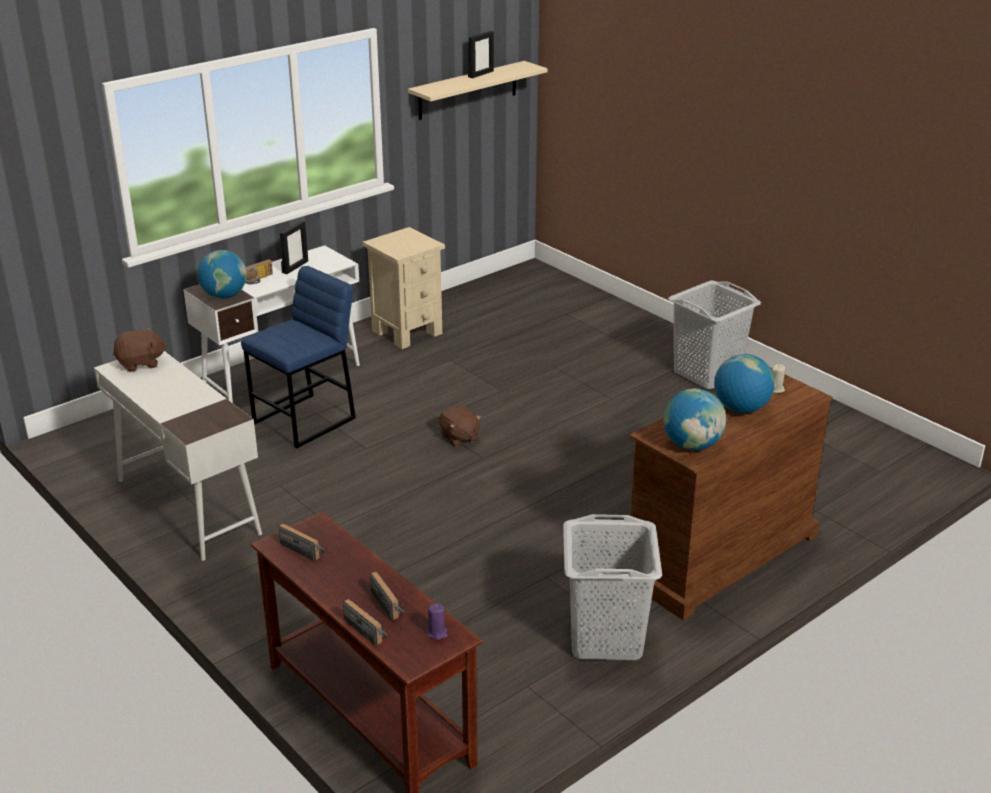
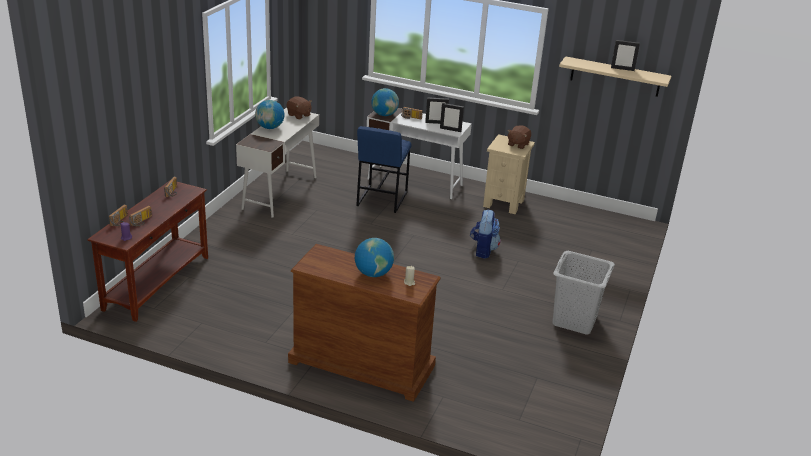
camera: 60 degrees right, 0 degrees up
blue chair [241,266,356,448] -> blue chair turned 90 degrees clockwise [356,126,411,213]
brown plush toy [439,406,481,447] -> brown plush toy moved to [507,125,531,149]
grey laundry basket [563,514,662,661] -> none
globe [663,388,726,451] -> globe moved to [255,100,284,129]
none -> picture frame [440,103,464,132]
none -> backpack [470,210,501,259]

